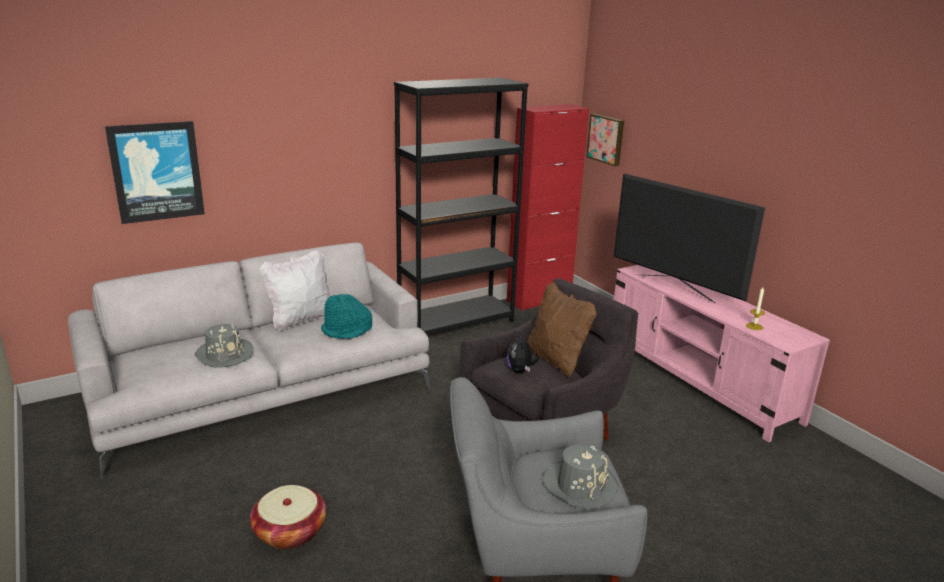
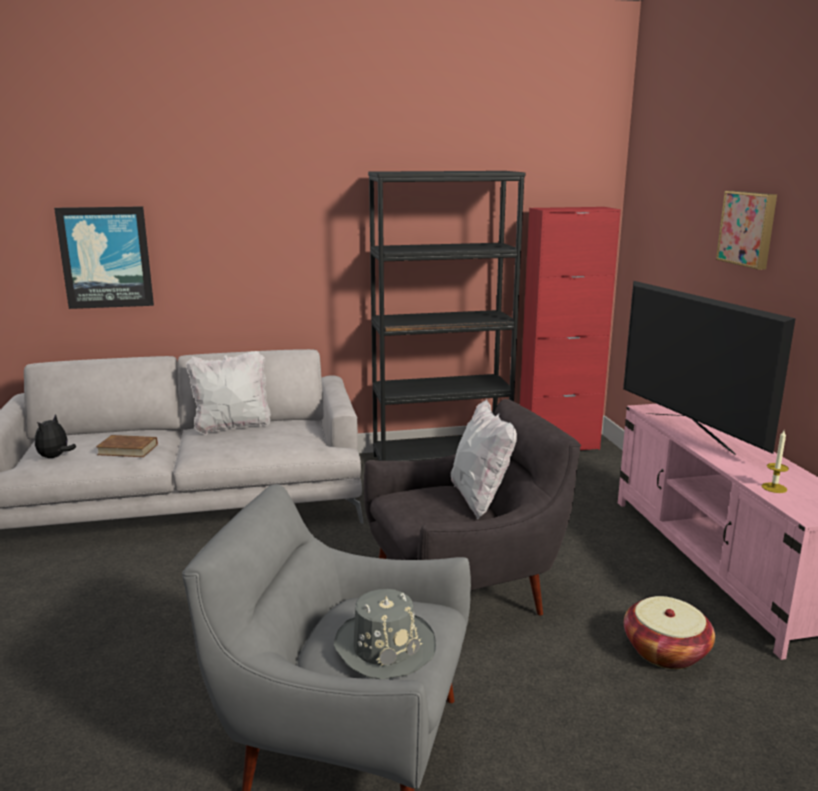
camera: 20 degrees right, 5 degrees down
grey hat [195,324,253,368] -> brown book [96,435,158,457]
basket [250,485,326,549] -> basket moved to [624,596,715,669]
turquoise hat [321,294,372,339] -> none
plush toy [507,333,539,373] -> plush toy moved to [35,414,76,458]
brown pillow [527,282,597,377] -> white pillow [451,399,517,519]
picture [586,113,624,166] -> picture moved to [716,191,777,270]

